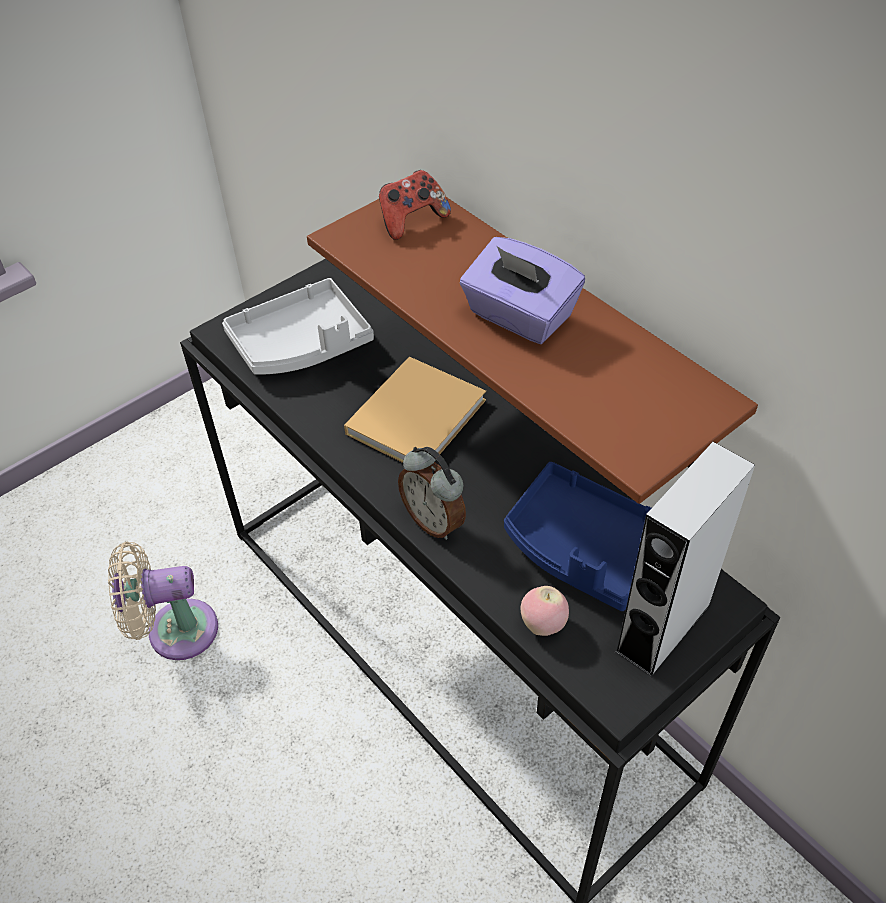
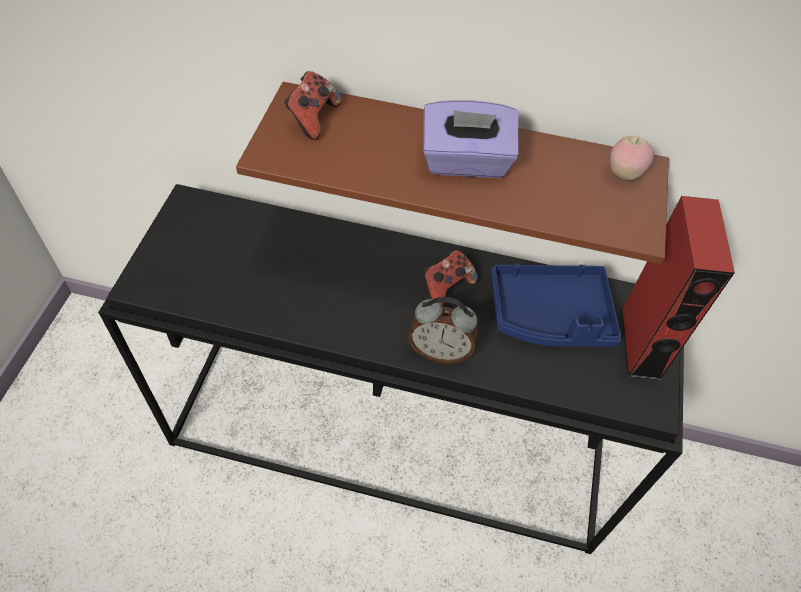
camera: 40 degrees left, 5 degrees up
beige fan [108,542,218,660] -> none
grey tray [222,278,374,375] -> none
beige book [344,357,486,463] -> none
apple [521,586,569,636] -> apple moved to [610,136,654,180]
grey speaker [615,442,755,678] -> red speaker [621,196,735,381]
none -> game controller [424,250,478,307]

